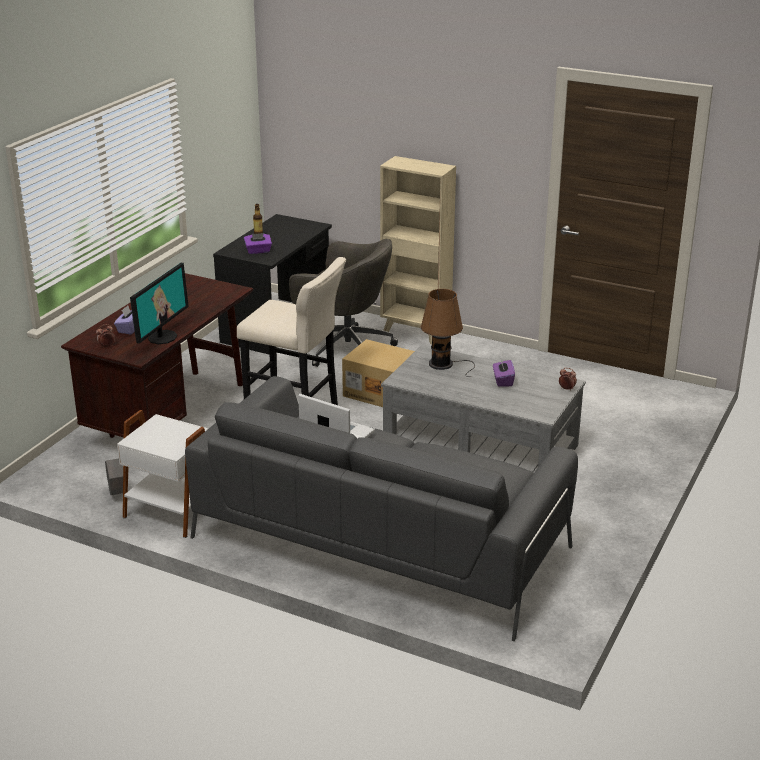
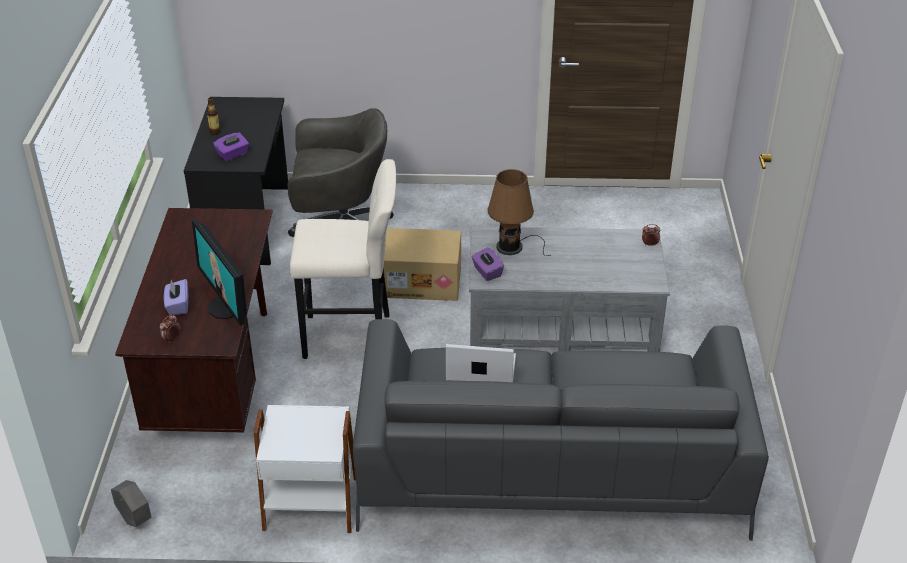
camera: 25 degrees left, 10 degrees up
grey planter [105,459,123,495] -> grey planter moved to [111,480,152,527]
monitor [130,263,189,344] -> monitor turned 150 degrees clockwise [192,219,247,326]
beige bookcase [380,156,456,345] -> none
purple tissue box [493,360,515,387] -> purple tissue box moved to [471,247,504,281]

